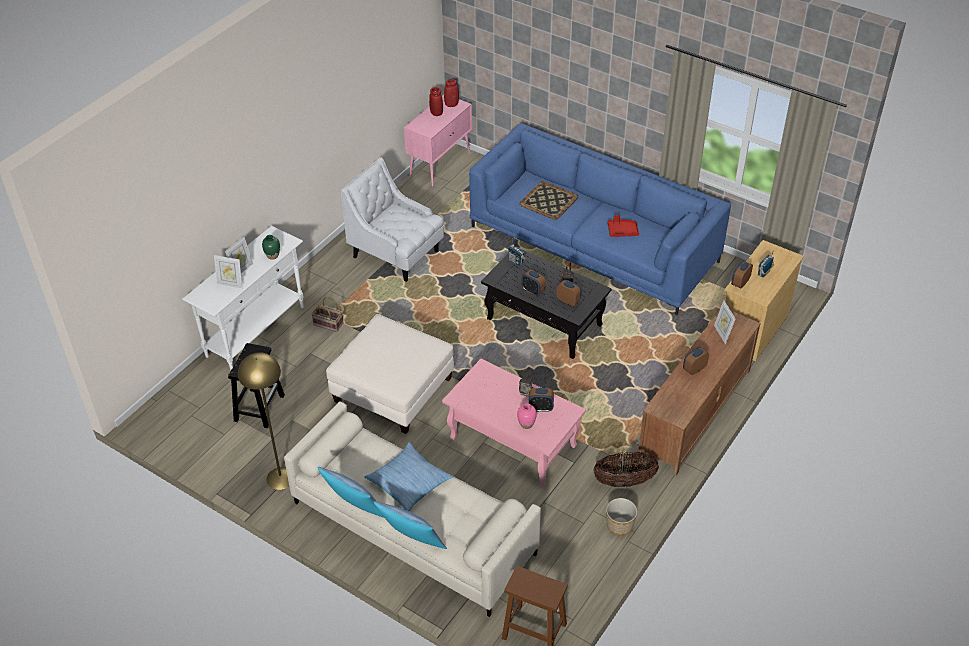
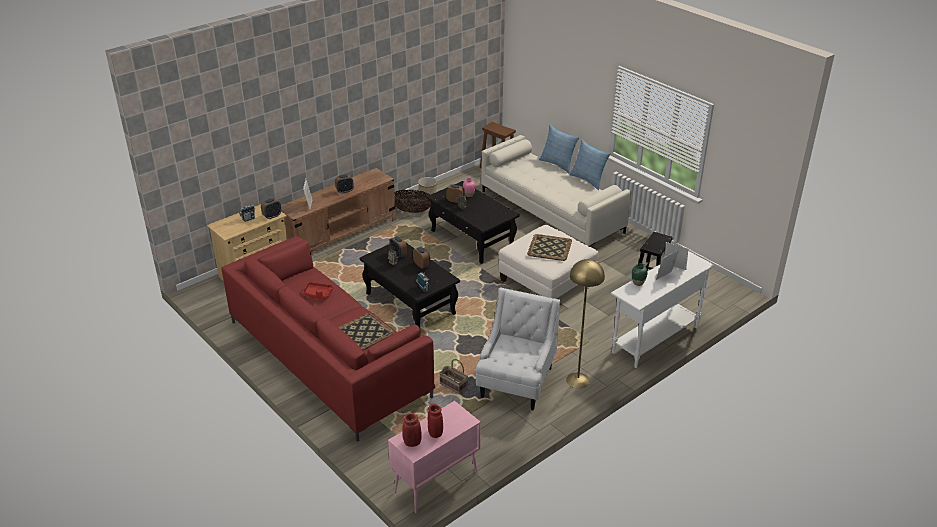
camera: 165 degrees left, 10 degrees down
yellow floor lamp [238,352,289,490] -> yellow floor lamp moved to [566,259,605,389]
basket [311,297,344,332] -> basket moved to [439,359,468,394]
white armchair [341,157,444,282] -> white armchair turned 120 degrees counterclockwise [476,288,560,411]
pillow [364,442,453,511] -> none
pink coffee table [442,359,586,487] -> black coffee table [427,181,520,264]
blue sofa [469,123,731,315] -> red sofa [221,236,435,442]
none -> tray [527,234,572,261]

